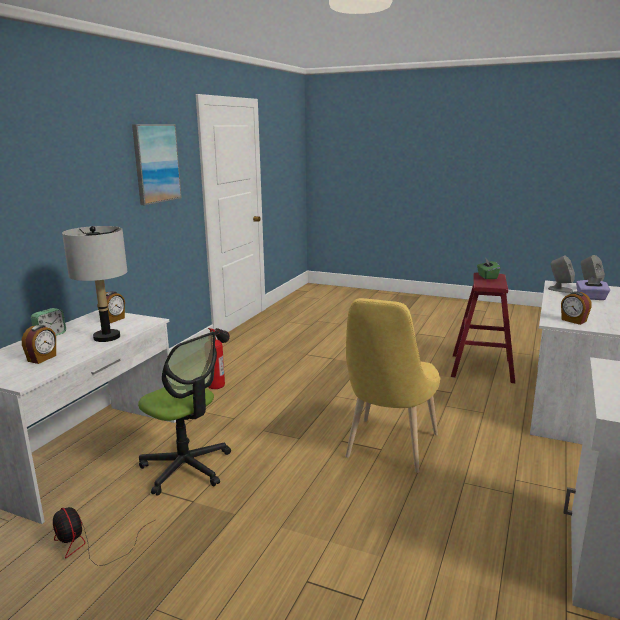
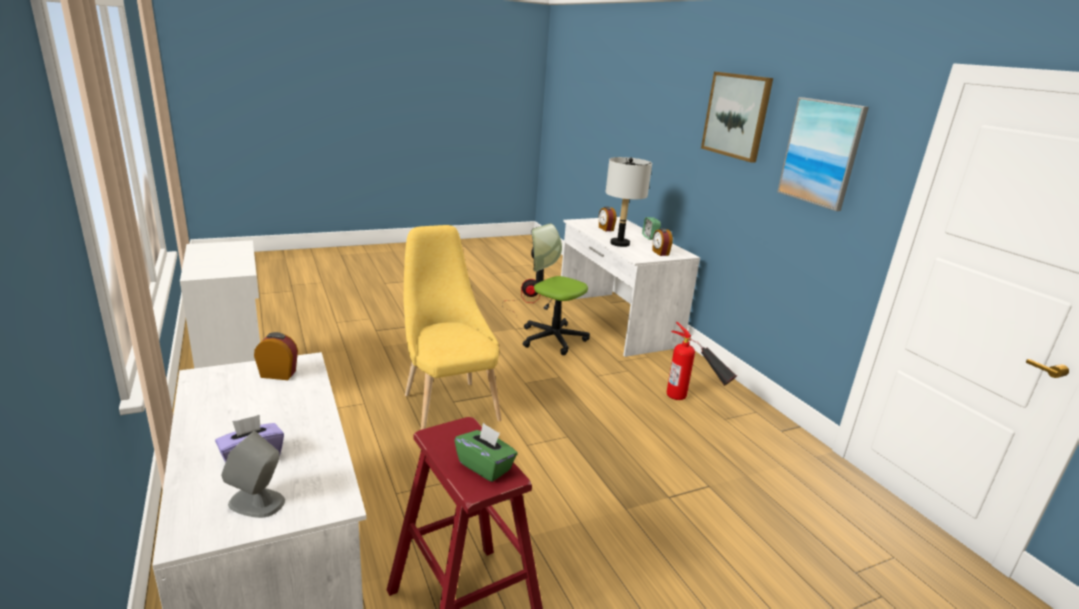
camera: 130 degrees right, 5 degrees up
office chair [138,332,231,496] -> office chair turned 45 degrees clockwise [523,223,590,355]
grey speaker [548,256,575,293] -> none
none -> picture [701,72,773,163]

